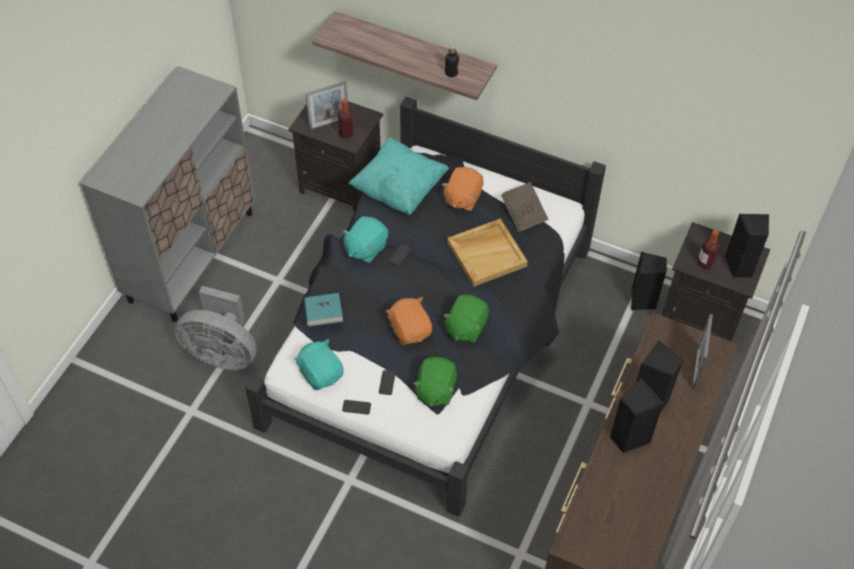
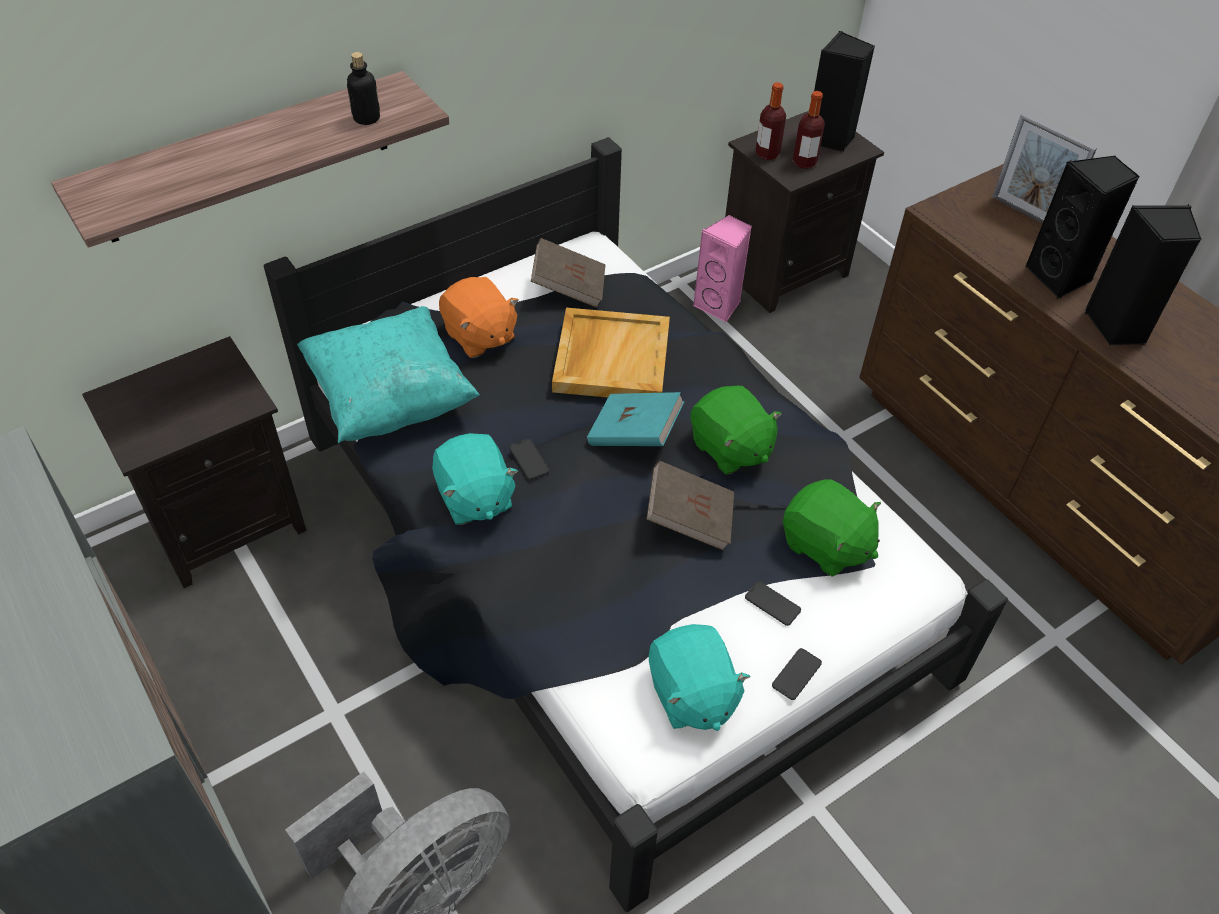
camera: 60 degrees left, 5 degrees down
turquoise plush toy [294,339,343,391] -> turquoise plush toy turned 105 degrees counterclockwise [649,624,750,731]
turquoise book [304,293,343,326] -> turquoise book moved to [587,392,684,446]
picture frame [306,81,348,130] -> none
bottle [338,99,354,139] -> bottle moved to [755,82,786,160]
orange plush toy [386,297,432,345] -> brown book [646,461,734,551]
black speaker [631,252,667,311] -> pink speaker [693,215,752,322]

